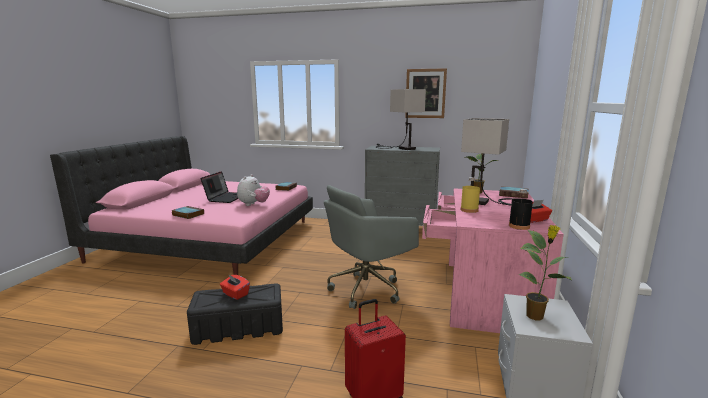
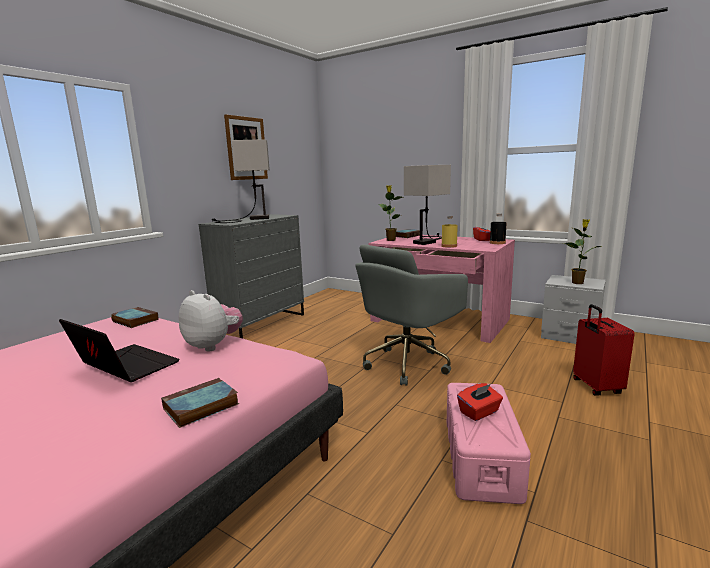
camera: 70 degrees left, 0 degrees up
black storage box [187,283,283,345] -> pink storage box [447,383,531,504]
grey office chair [324,185,419,309] -> grey office chair turned 60 degrees clockwise [355,245,468,386]

